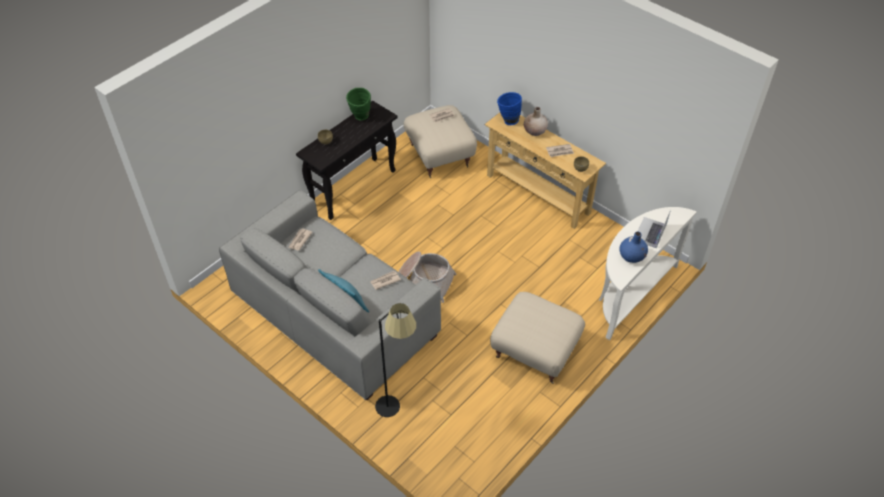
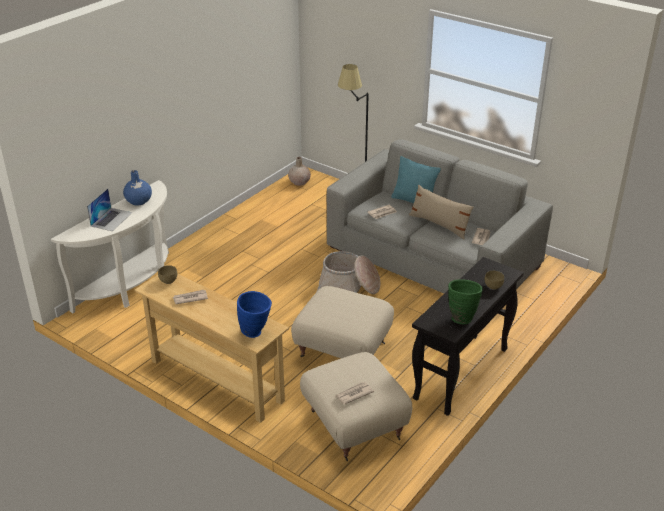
camera: 175 degrees right, 15 degrees down
beige ottoman [490,292,585,384] -> beige ottoman moved to [291,286,394,358]
beige vase [524,107,548,136] -> beige vase moved to [288,157,311,186]
none -> beige pillow [409,185,474,239]

